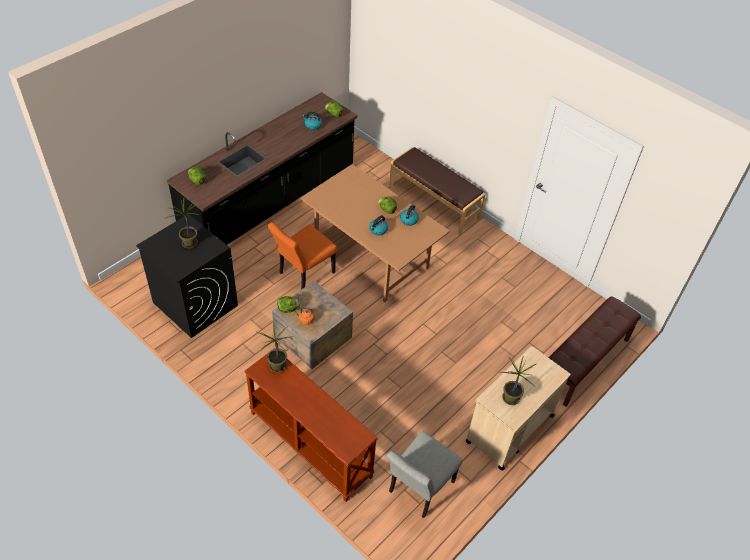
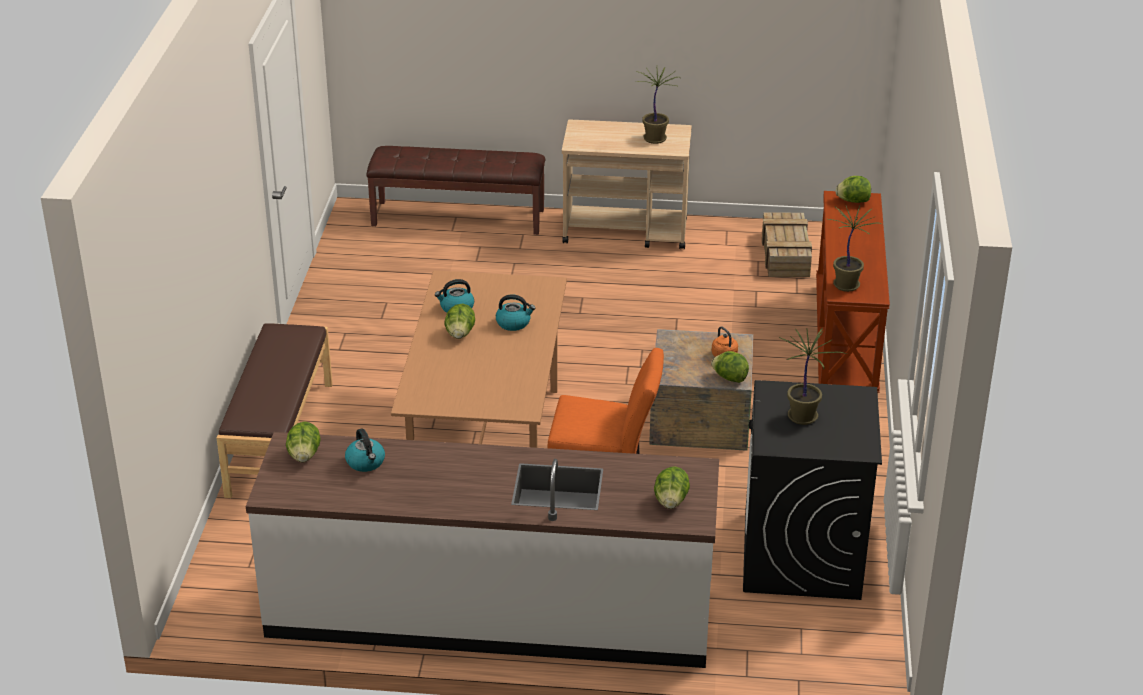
camera: 125 degrees left, 15 degrees down
black counter [167,92,357,245] -> white counter [246,432,719,668]
grey chair [386,431,463,518] -> crate [762,212,812,277]
none -> lettuce [835,176,871,203]

